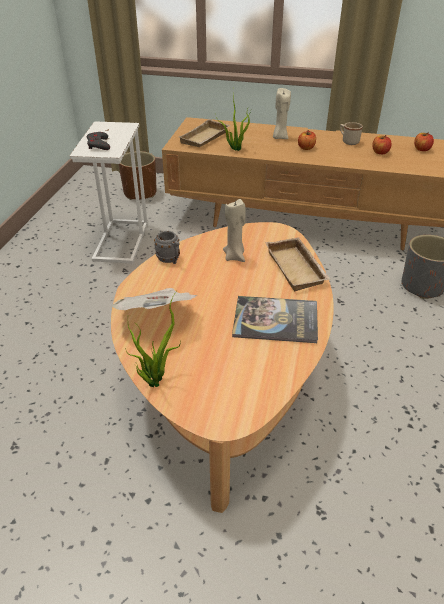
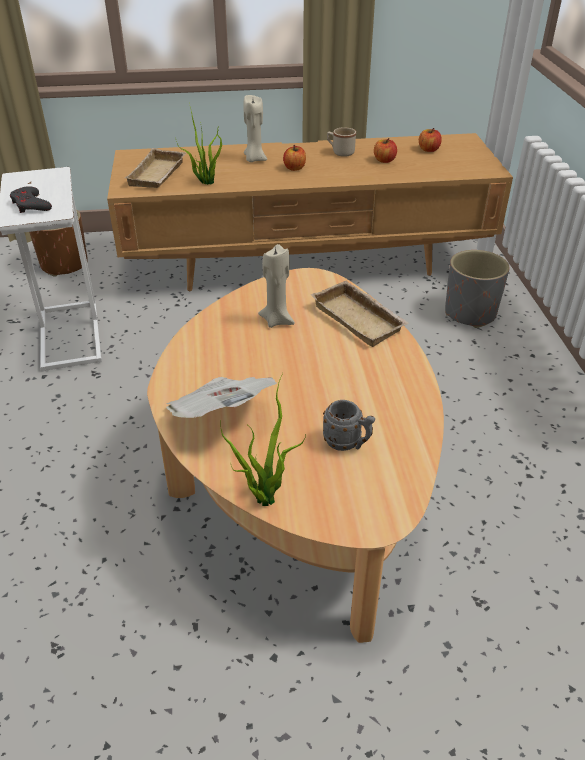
camera: 20 degrees left, 0 degrees up
grey mug [154,231,180,264] -> grey mug moved to [323,400,375,451]
book [232,296,318,343] -> none

